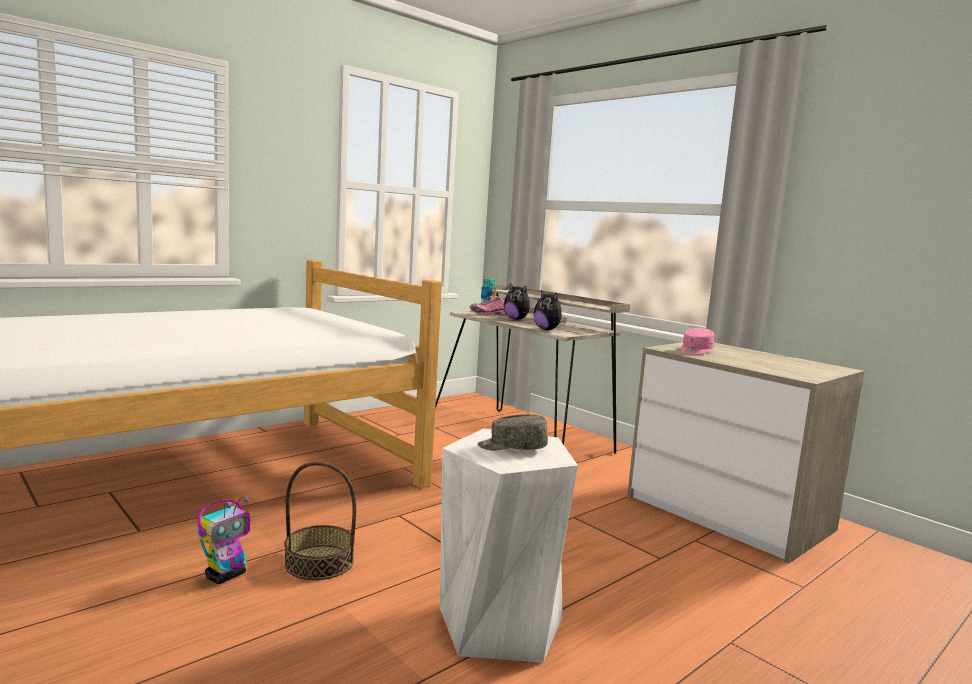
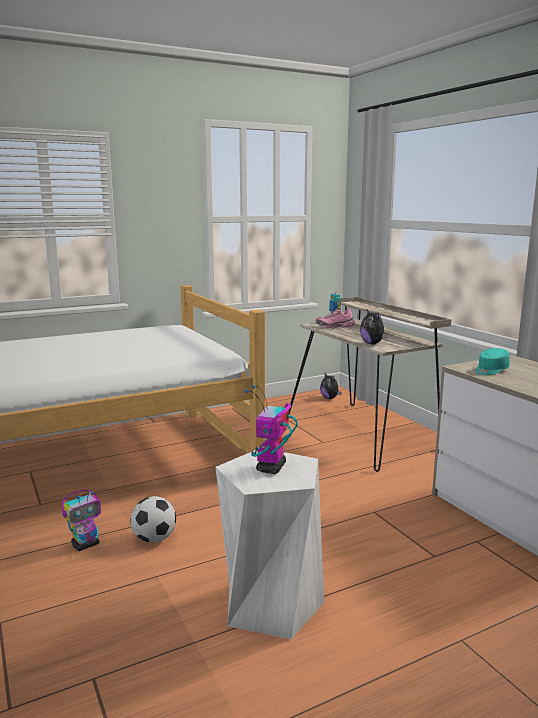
camera: 15 degrees right, 5 degrees up
basket [284,461,356,580] -> football [131,496,176,543]
grey cap [478,414,548,451] -> toy robot [244,385,298,474]
plush toy [504,283,535,320] -> plush toy moved to [320,372,342,399]
pink cap [681,328,714,355] -> turquoise cap [475,348,510,375]

